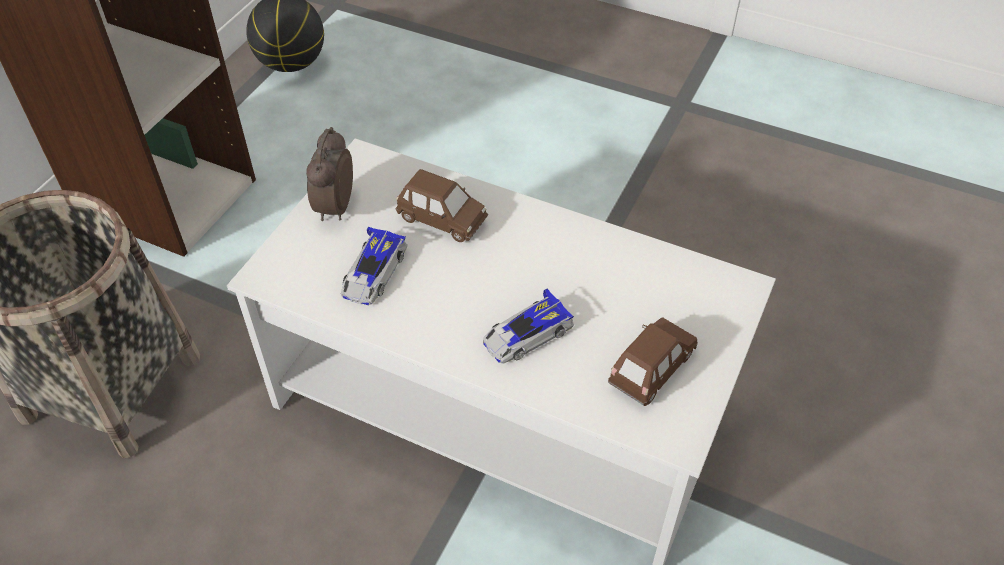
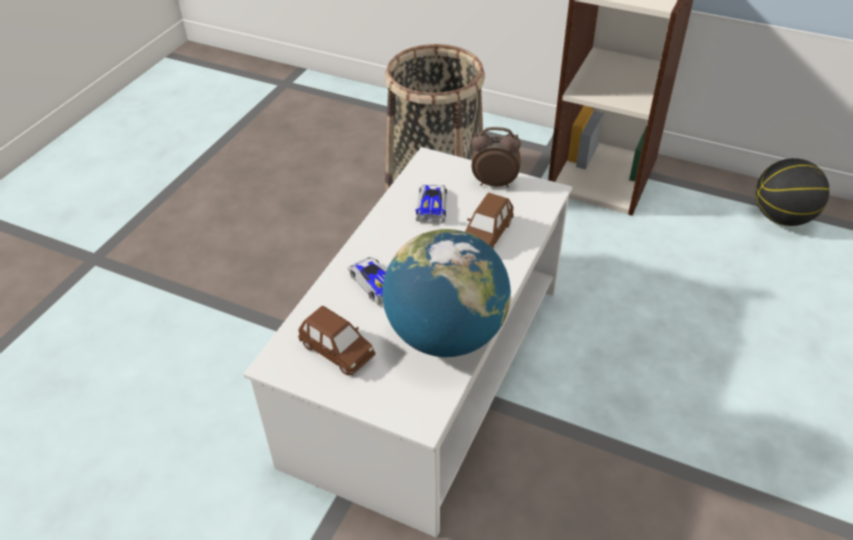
camera: 90 degrees right, 5 degrees down
toy car [341,226,408,305] -> toy car turned 75 degrees clockwise [415,185,447,223]
none -> globe [382,229,511,357]

